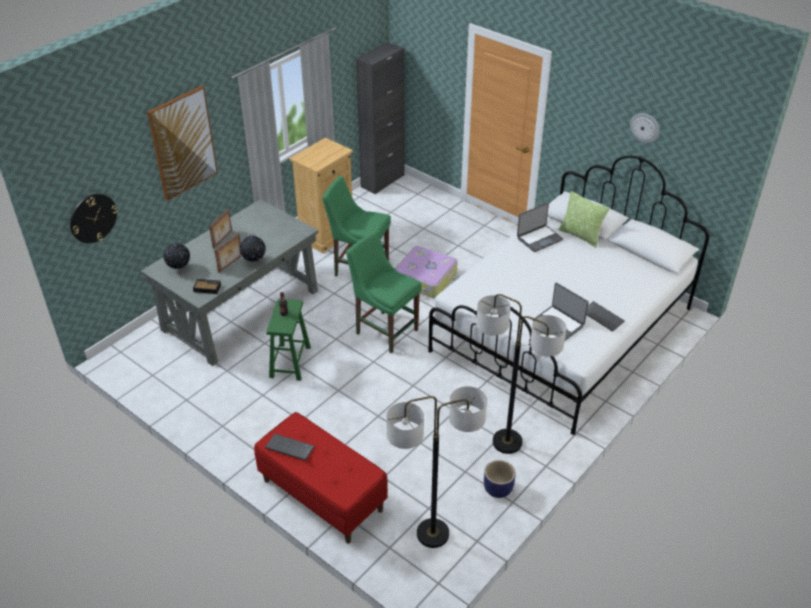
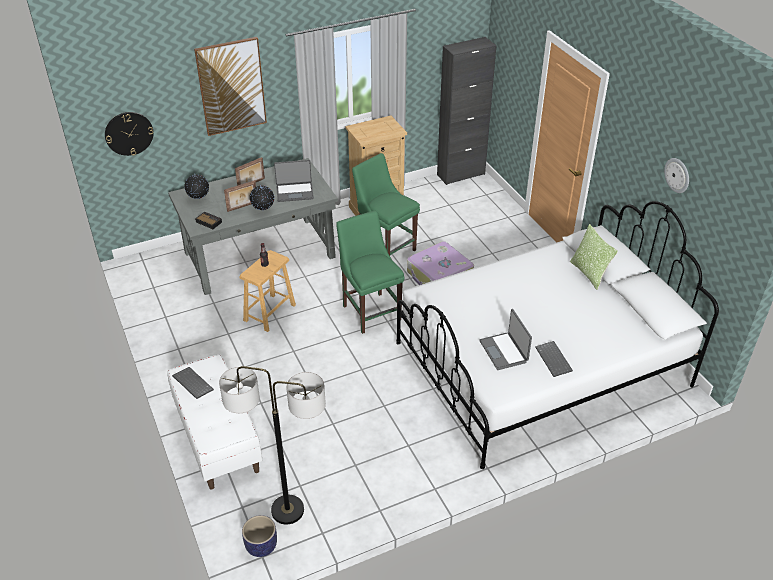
camera: 25 degrees right, 0 degrees up
red bench [254,412,388,544] -> white bench [167,354,262,490]
green stool [266,299,311,381] -> brown stool [239,250,296,332]
floor lamp [476,294,567,454] -> none
planter [484,460,515,498] -> planter moved to [242,515,277,557]
laptop [517,203,563,252] -> laptop moved to [274,160,314,202]

